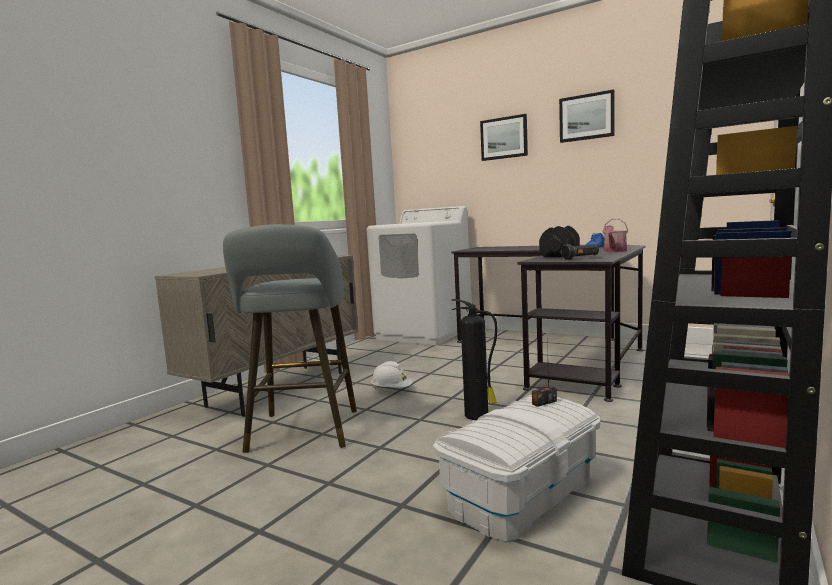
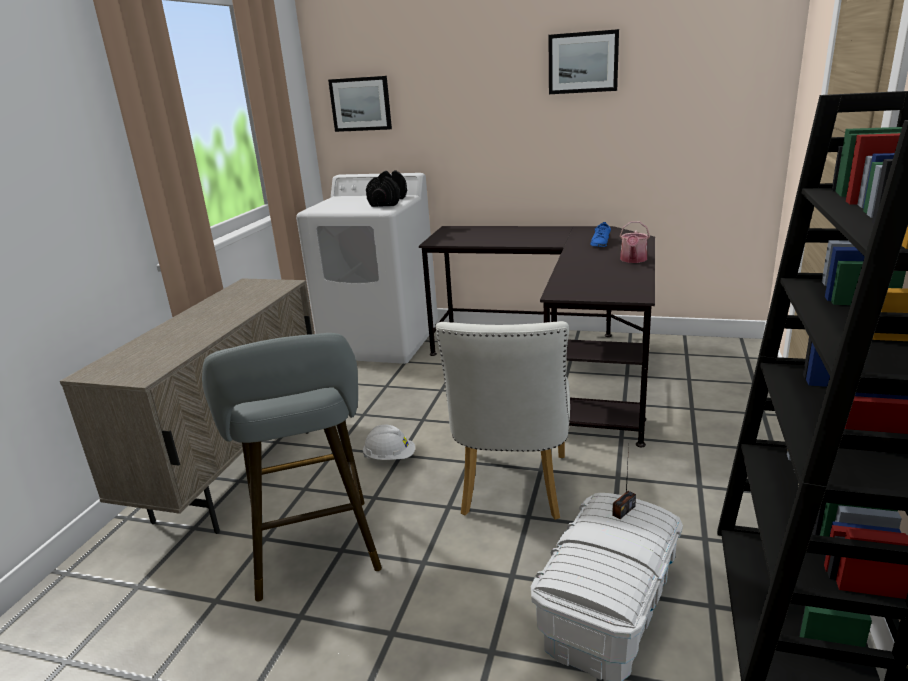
camera: 15 degrees left, 15 degrees up
fire extinguisher [452,299,497,420] -> white chair [436,321,570,520]
picture [480,114,528,161] -> picture moved to [328,76,392,132]
black dumbbell [539,226,580,257] -> black dumbbell moved to [366,170,407,207]
black flashlight [561,244,599,260] -> none

